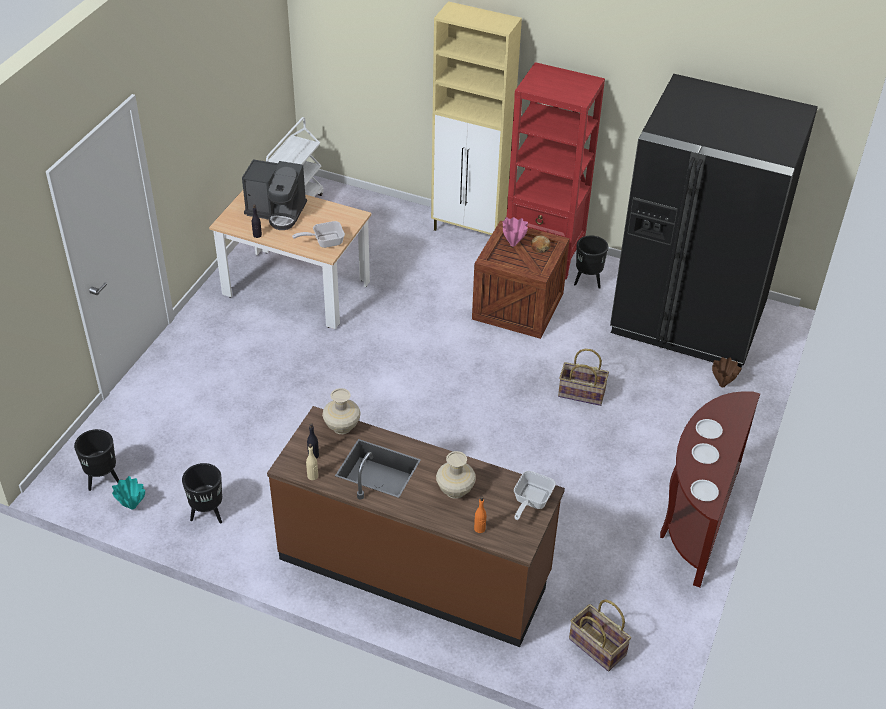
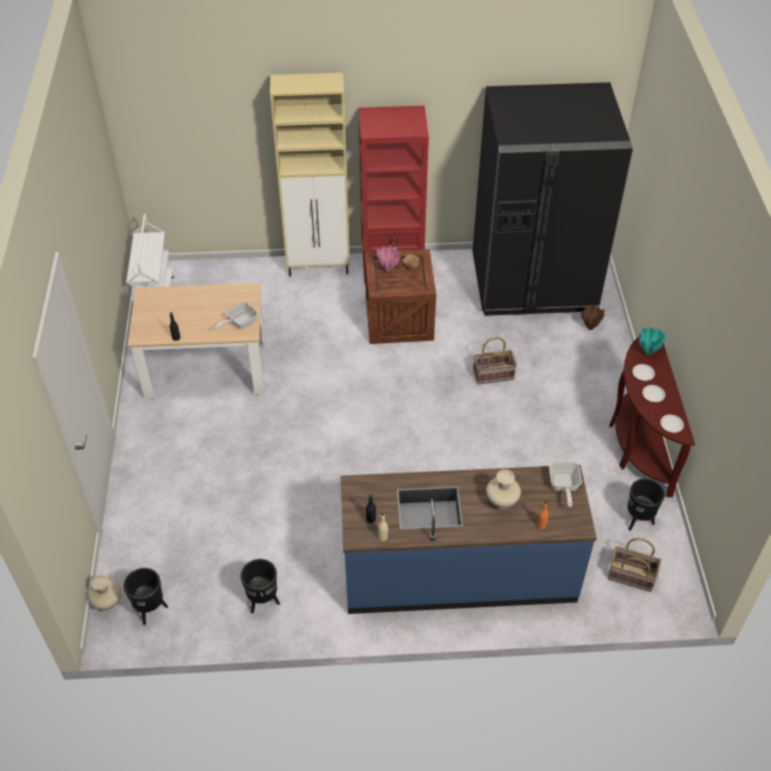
camera: 25 degrees left, 5 degrees up
turquoise vase [112,476,145,510] -> turquoise vase moved to [639,327,666,355]
coffee machine [242,159,307,230] -> none
brown counter [267,406,565,647] -> blue counter [341,465,597,614]
beige vase [322,388,361,434] -> beige vase moved to [88,575,121,610]
black planter [574,236,608,289] -> black planter moved to [627,478,665,531]

